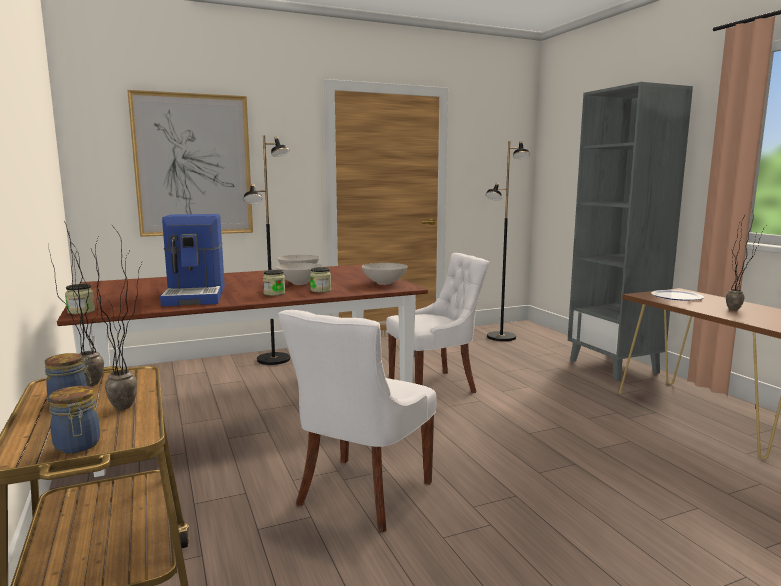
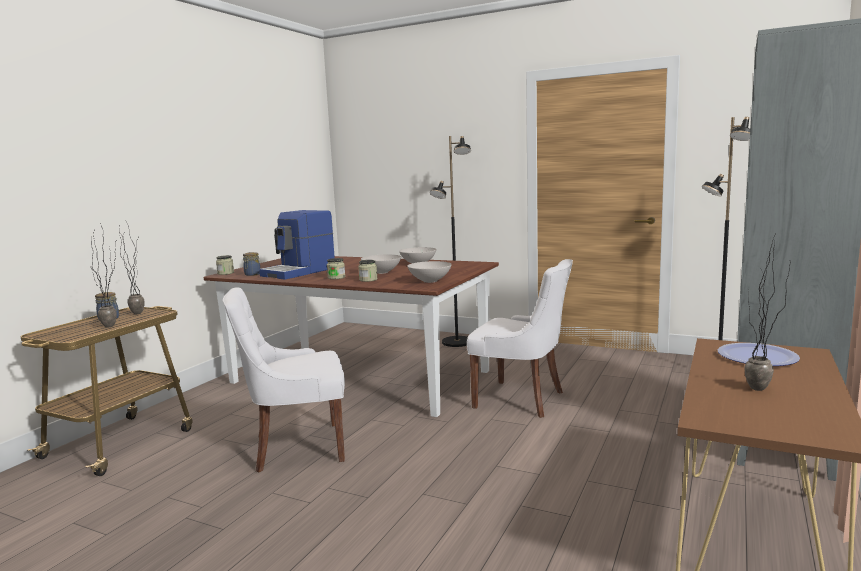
camera: 50 degrees right, 0 degrees up
jar [49,386,100,454] -> jar moved to [243,252,260,276]
picture [127,90,253,237] -> none

